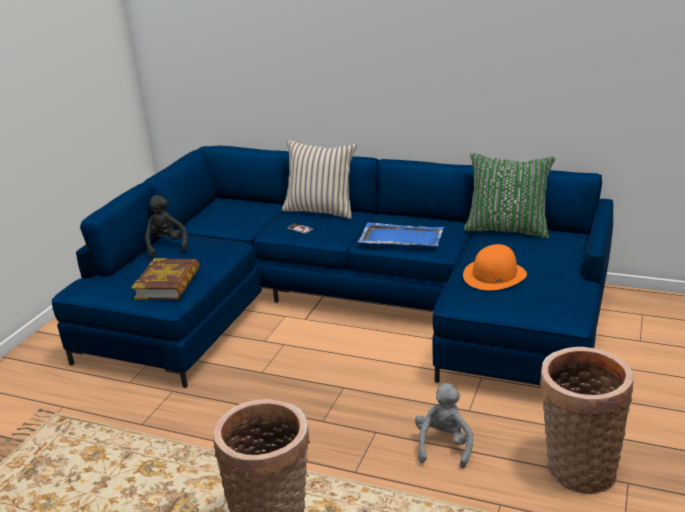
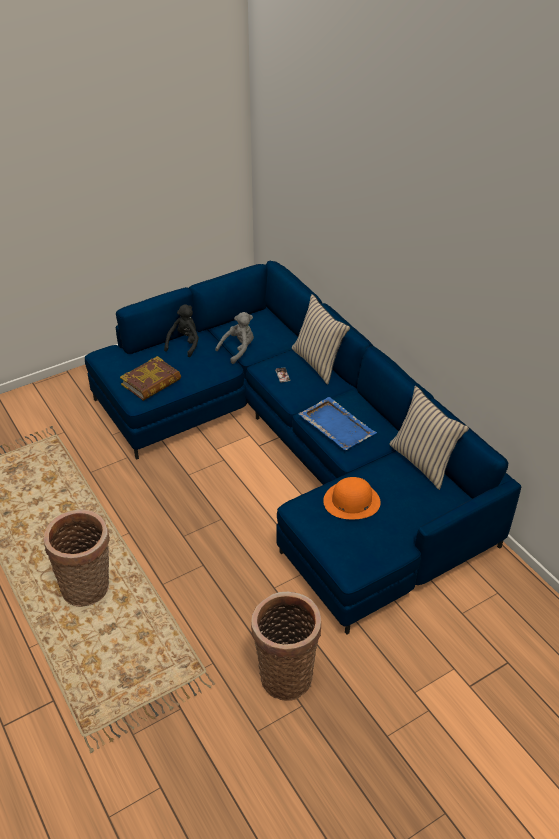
camera: 35 degrees right, 15 degrees up
grey plush toy [415,383,473,468] -> grey plush toy moved to [215,312,254,364]
green pillow [464,153,556,238] -> beige pillow [389,386,469,490]

